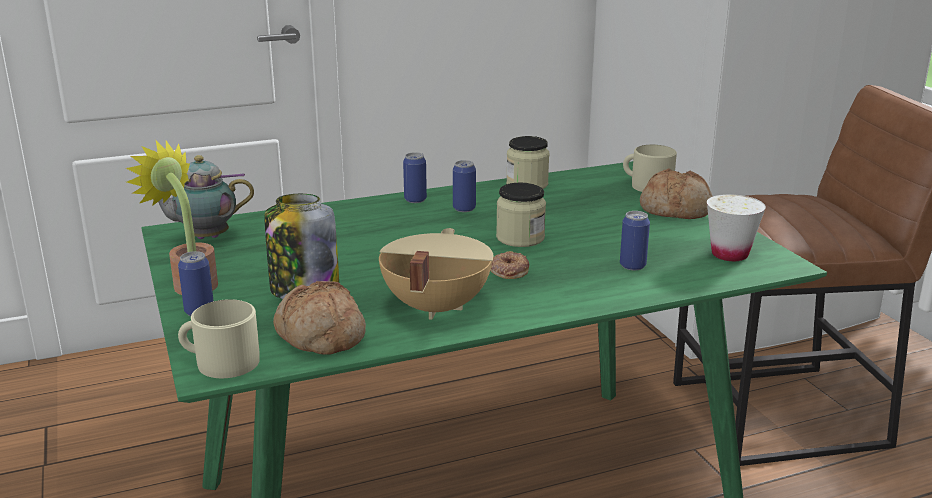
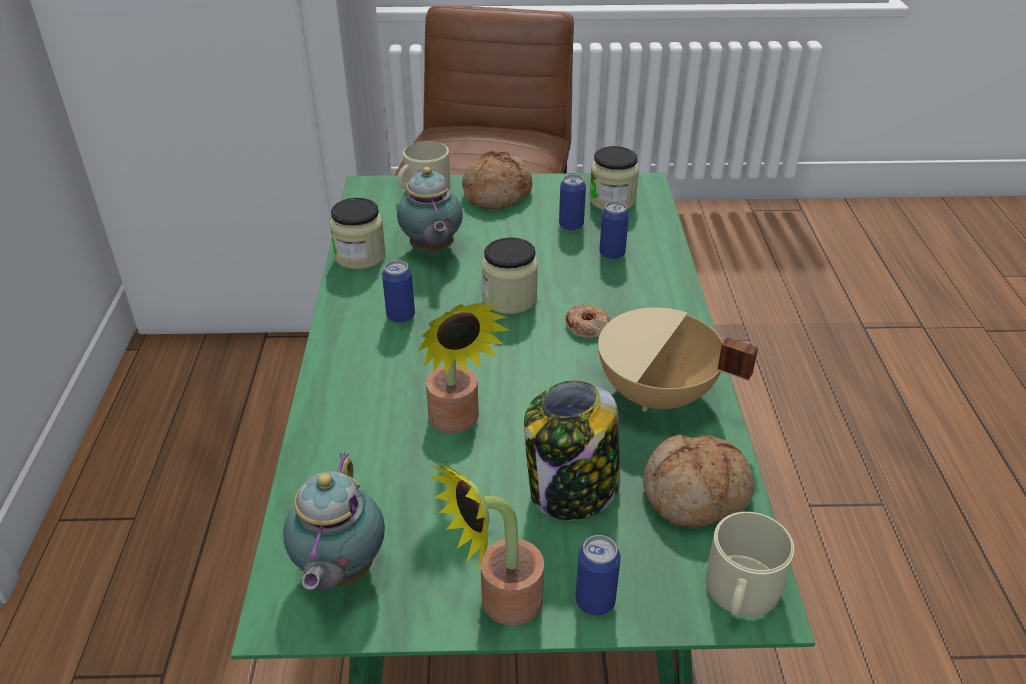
camera: 70 degrees left, 15 degrees up
can [403,152,427,203] -> can moved to [559,174,586,231]
white cup [707,194,766,261] -> jar [589,146,639,210]
none -> teapot [397,167,463,253]
none -> potted plant [418,303,509,433]

